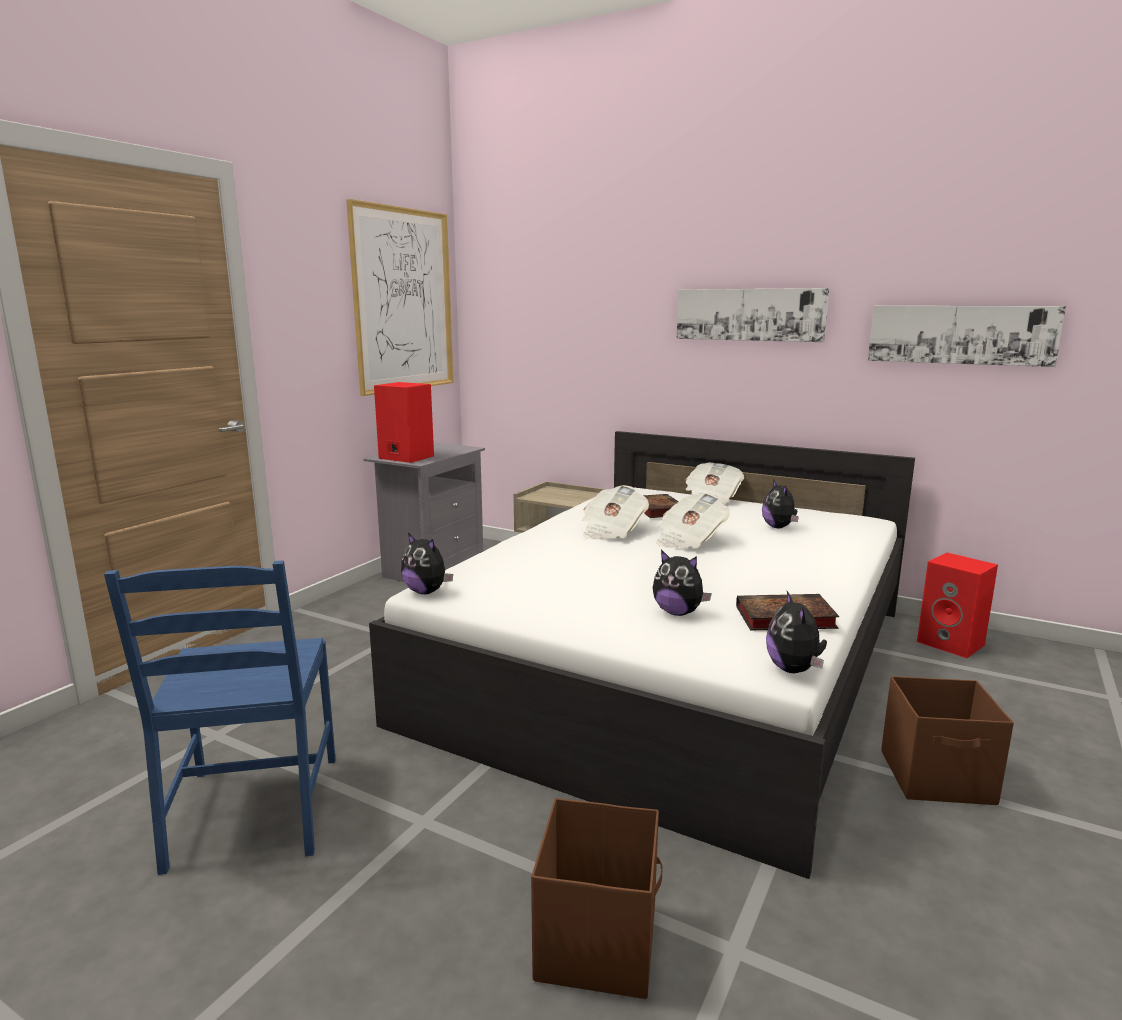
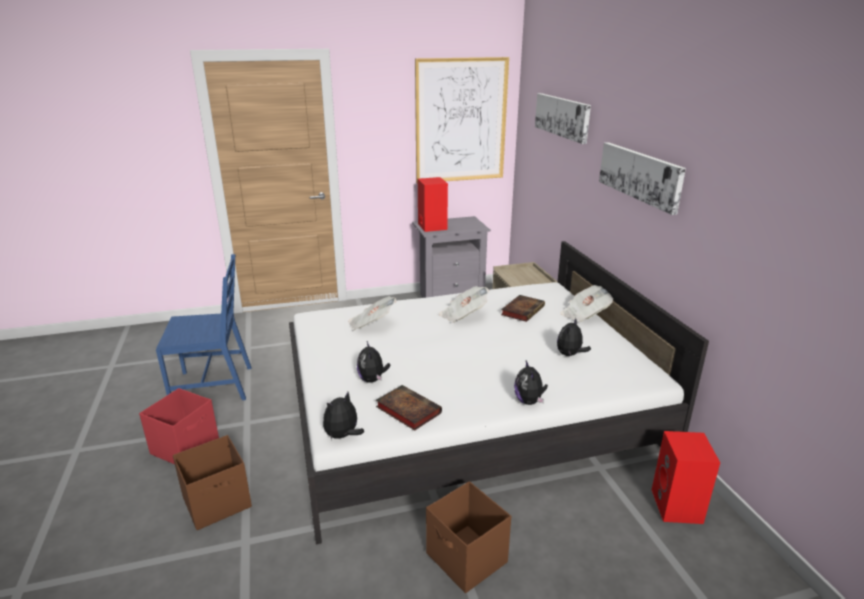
camera: 45 degrees right, 10 degrees up
blue chair [104,560,336,875] -> blue chair turned 135 degrees counterclockwise [156,254,252,400]
plush toy [401,533,453,594] -> plush toy moved to [514,360,548,405]
newspaper [656,493,730,548] -> newspaper moved to [348,296,396,331]
picture [868,306,1066,367] -> picture moved to [535,93,591,144]
none -> red storage box [139,388,219,464]

